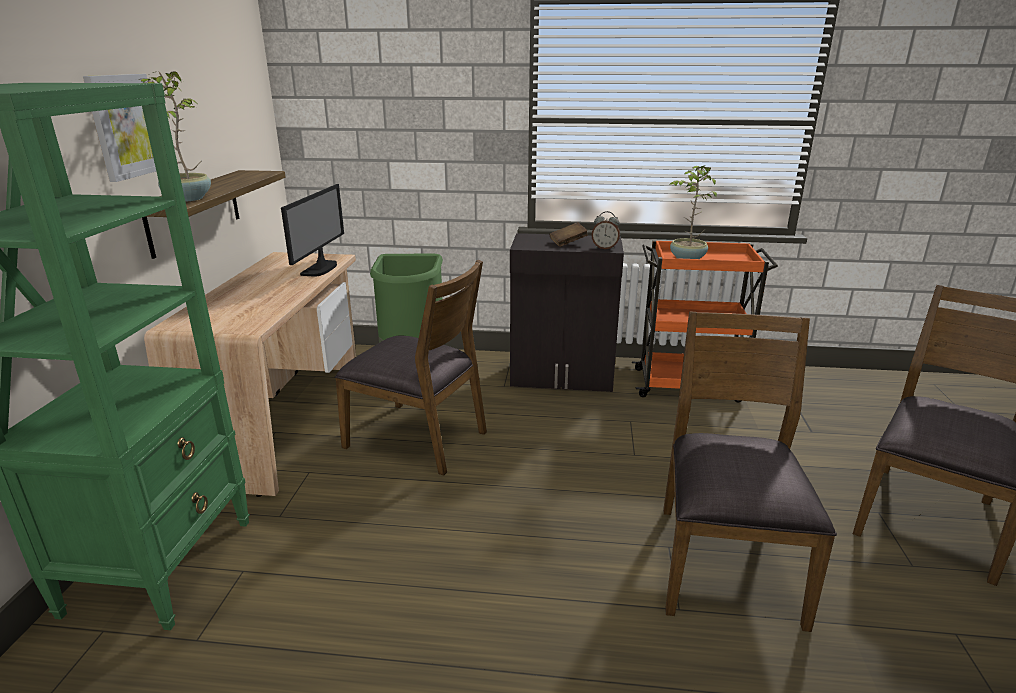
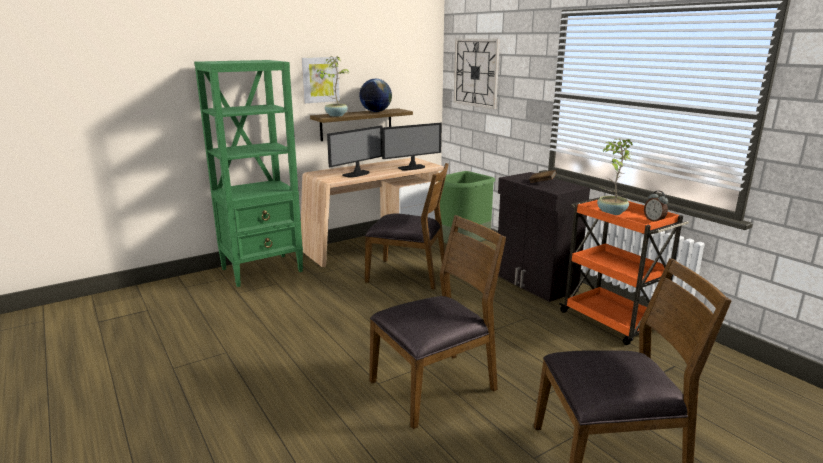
camera: 50 degrees right, 5 degrees down
brown chair [335,259,487,476] -> brown chair turned 60 degrees counterclockwise [365,163,449,290]
alarm clock [591,211,620,250] -> alarm clock moved to [644,191,668,221]
none -> monitor [327,125,383,178]
none -> globe [359,79,392,112]
none -> wall clock [454,39,500,109]

